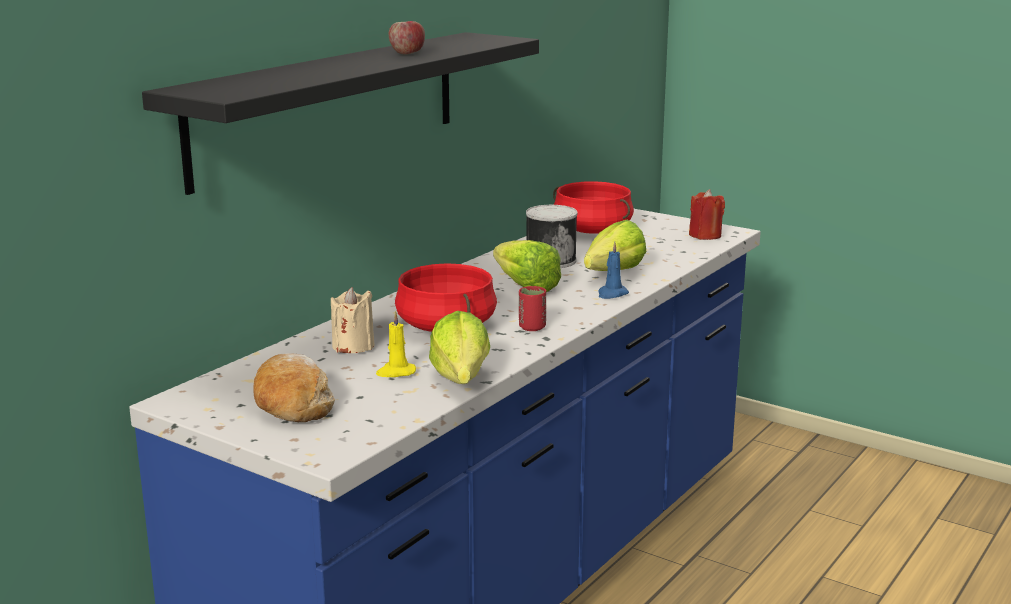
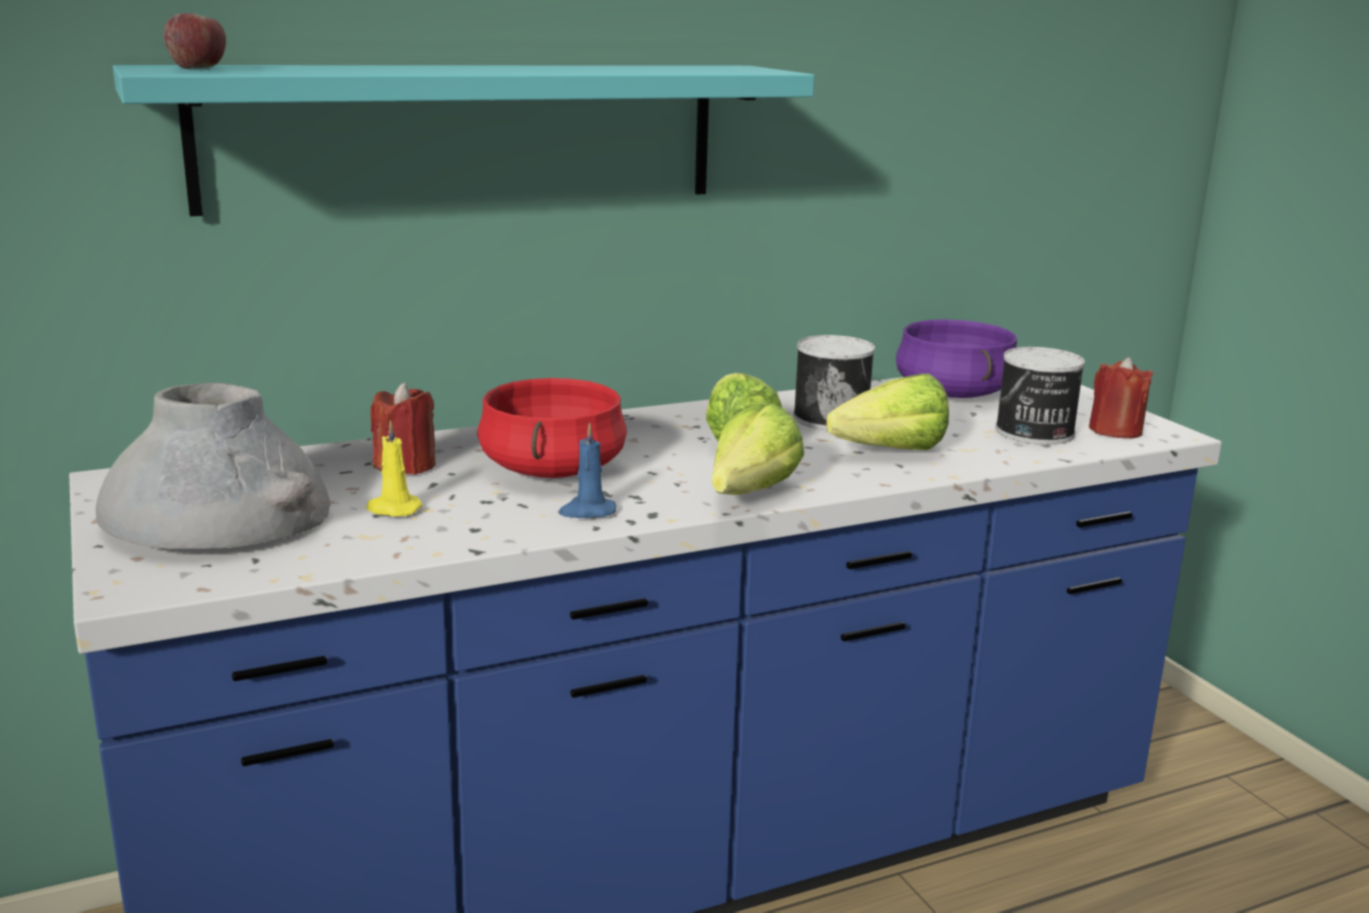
camera: 30 degrees right, 0 degrees up
black shelf [142,32,539,195] -> turquoise shelf [113,65,815,216]
bread [253,353,335,422] -> grey vase [96,383,330,549]
beige candle [331,287,375,353] -> red candle [371,382,436,475]
apple [389,21,425,55] -> apple moved to [164,13,226,69]
lettuce [429,311,490,384] -> lettuce moved to [712,402,804,495]
red cup [519,286,546,331] -> none
red cooking pot [553,181,634,234] -> purple cooking pot [896,319,1017,398]
blue candle [598,241,629,299] -> blue candle moved to [558,422,616,518]
none -> can [995,347,1085,445]

